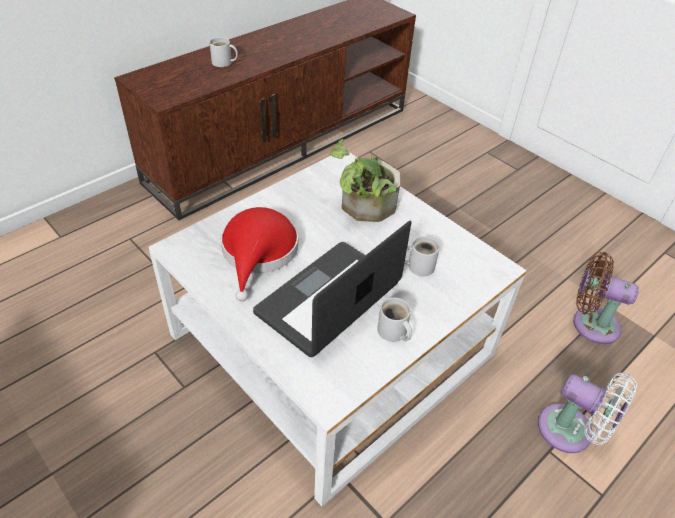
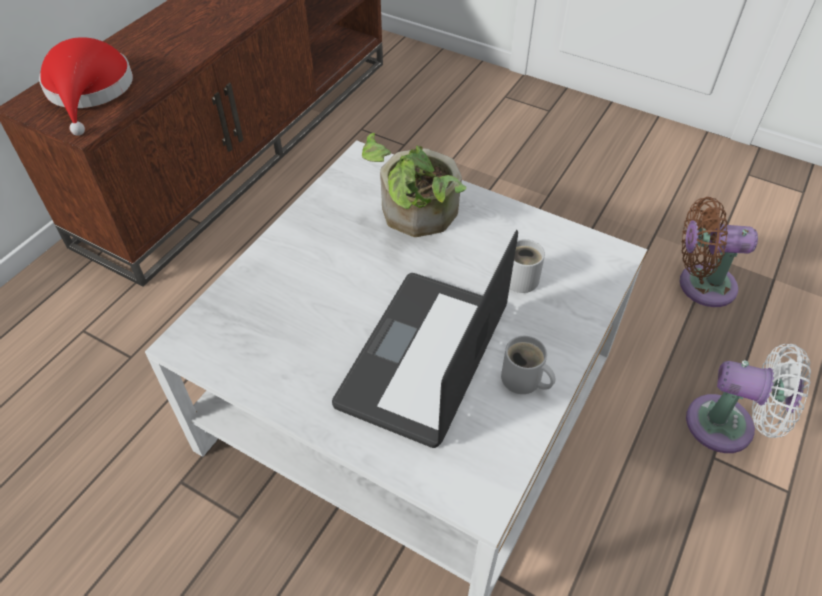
camera: 15 degrees left, 5 degrees up
white mug [209,37,238,67] -> none
red hat [221,207,298,302] -> red hat moved to [39,37,133,136]

